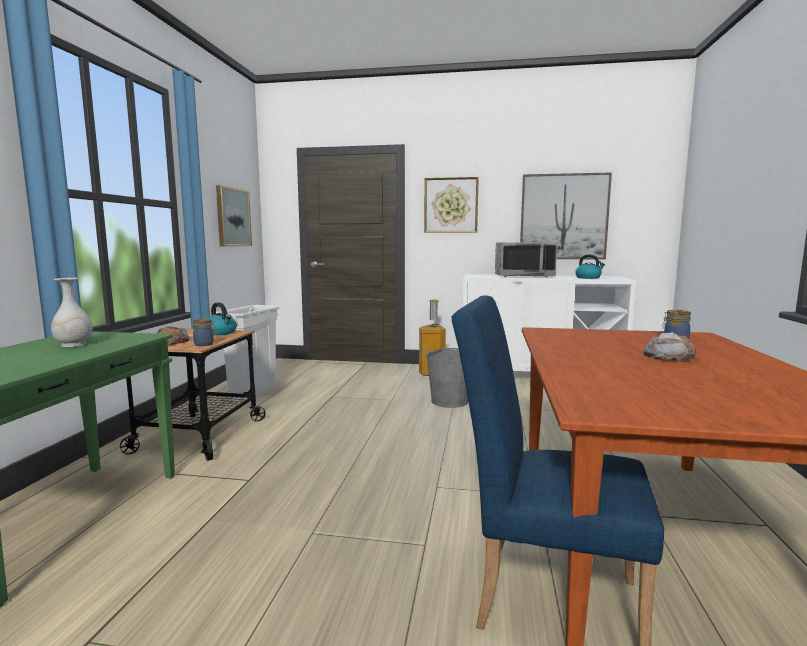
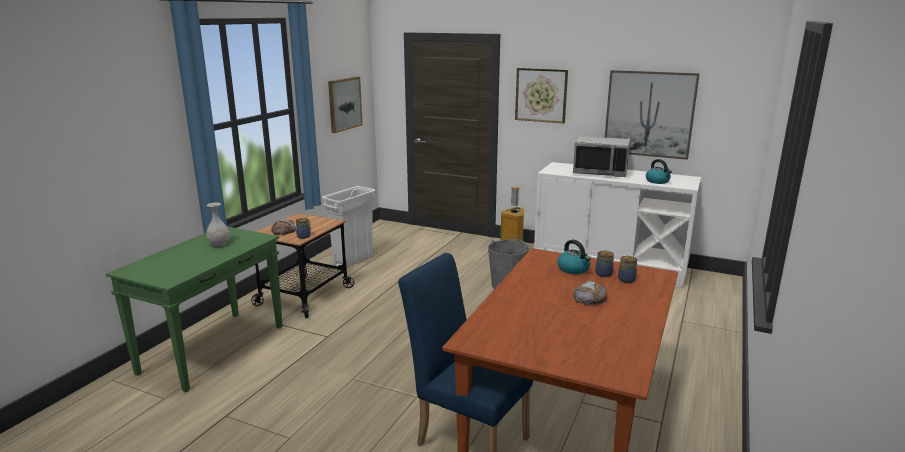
camera: 15 degrees right, 10 degrees up
kettle [207,302,237,335] -> kettle moved to [557,240,591,274]
none -> jar [595,251,614,277]

